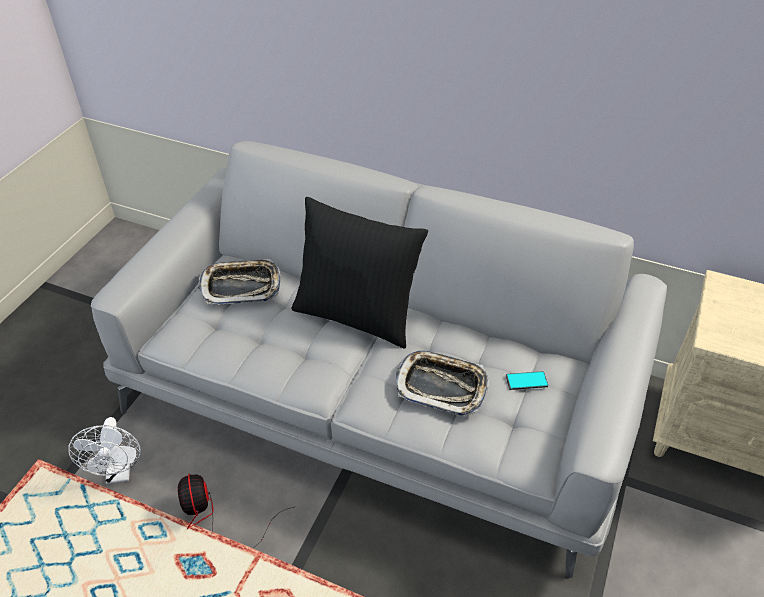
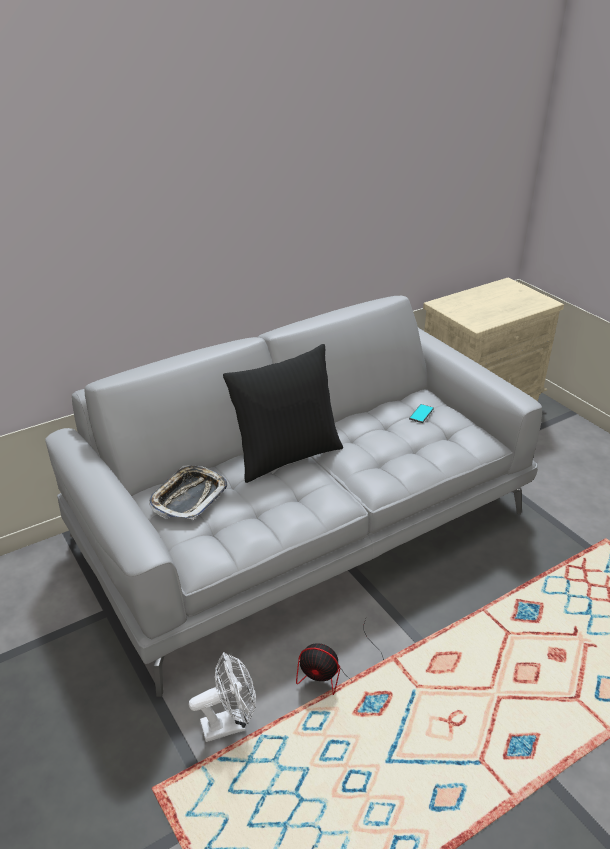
camera: 55 degrees left, 10 degrees down
white fan [68,417,141,484] -> white fan turned 45 degrees counterclockwise [189,652,256,742]
tray [396,350,489,416] -> none

